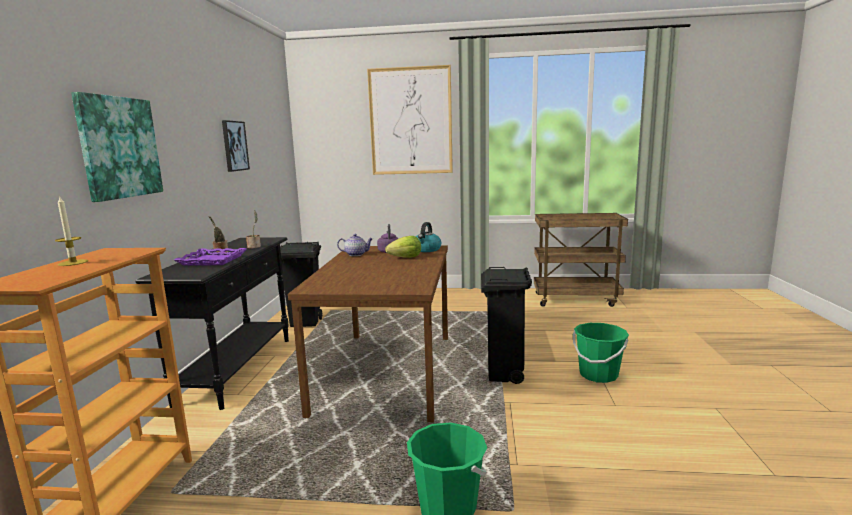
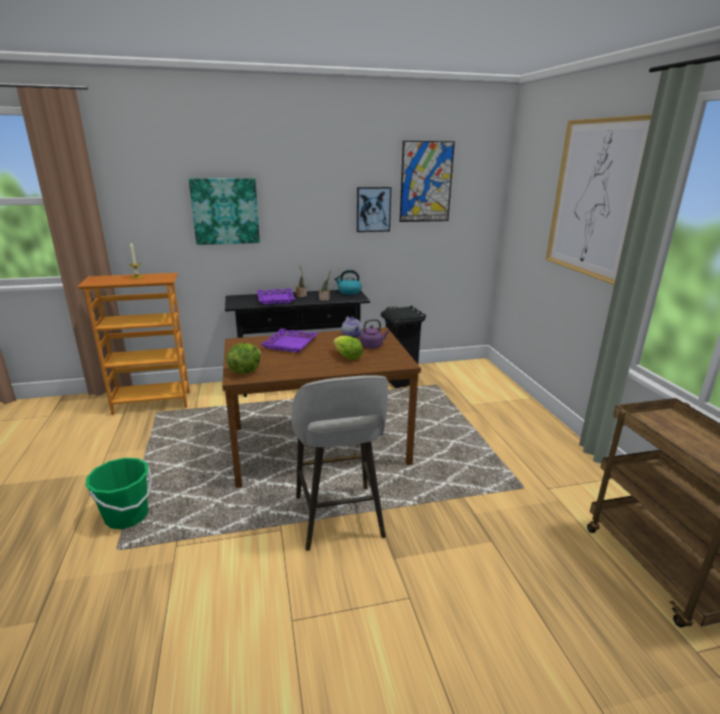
camera: 70 degrees right, 10 degrees up
kettle [416,222,441,252] -> kettle moved to [335,270,362,295]
black trash can [481,267,532,384] -> grey stool [292,375,388,551]
green bucket [573,323,629,383] -> none
none -> lettuce [226,343,261,374]
none -> purple tray [261,328,318,353]
none -> picture [400,141,455,222]

